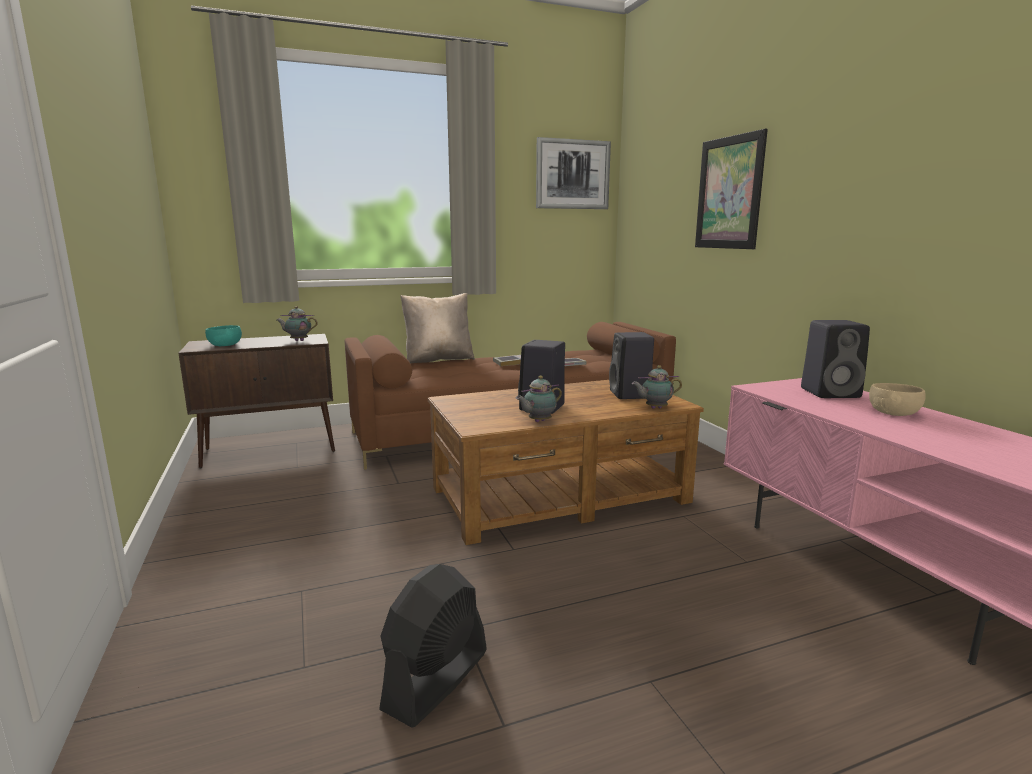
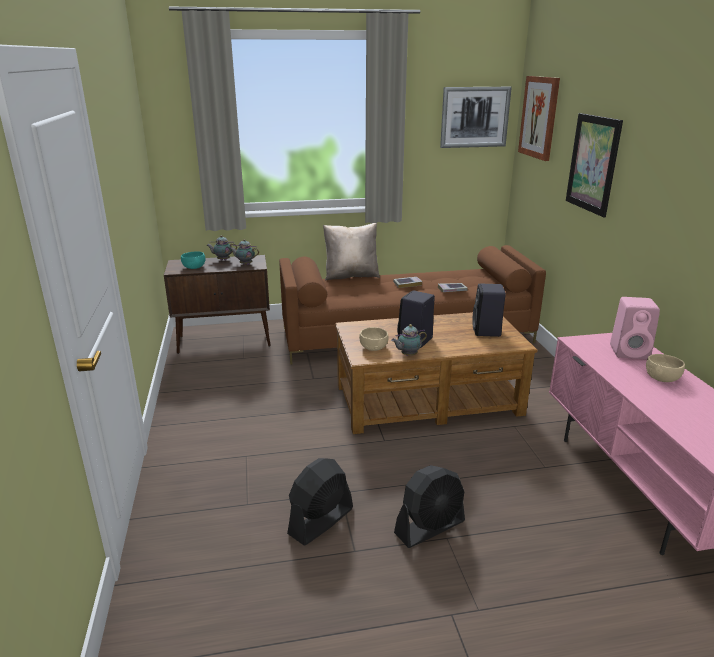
camera: 10 degrees right, 10 degrees up
teapot [632,365,682,409] -> teapot moved to [206,235,237,260]
black speaker [801,320,870,398] -> pink speaker [610,297,660,359]
none -> beige bowl [359,327,389,351]
none -> black fan [394,465,465,548]
none -> picture [518,76,560,161]

